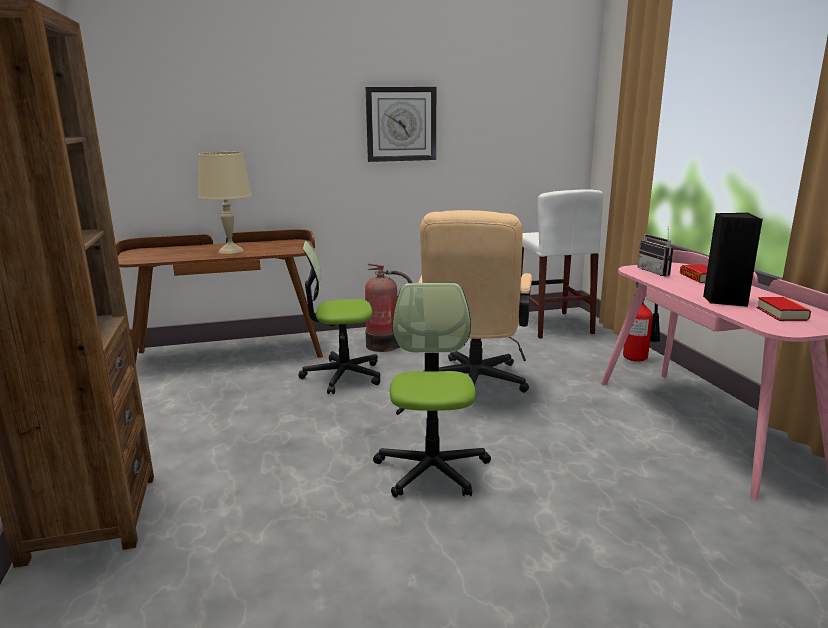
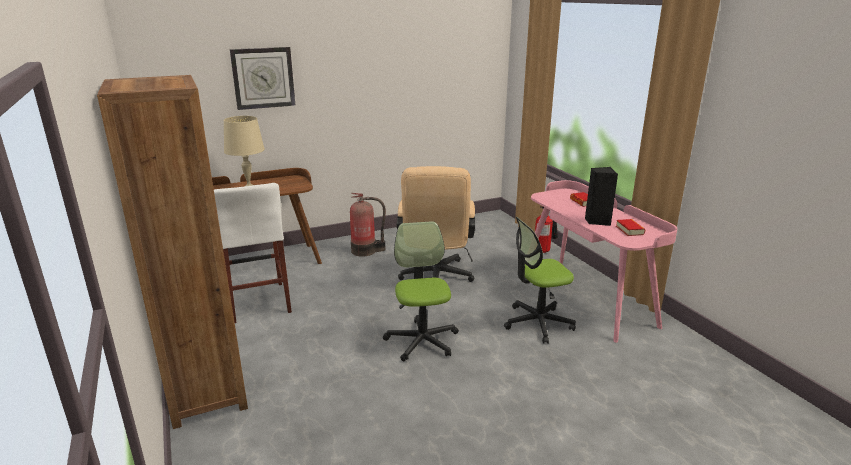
camera: 10 degrees left, 5 degrees up
office chair [299,241,380,394] -> office chair moved to [504,217,576,344]
wall clock [366,87,436,162] -> wall clock moved to [230,47,296,110]
white stool [521,189,603,339] -> white stool moved to [214,183,292,323]
radio [638,228,673,276] -> none

